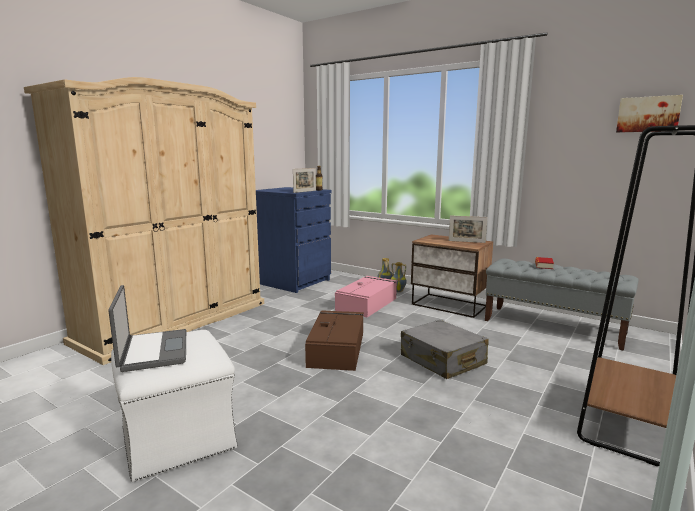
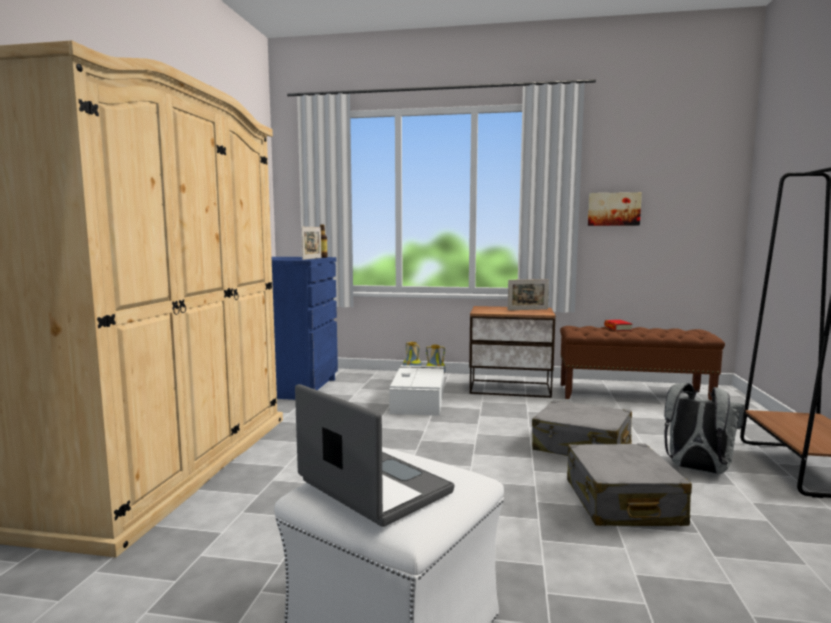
camera: 25 degrees left, 5 degrees down
brown storage box [305,310,364,371] -> none
pink storage box [335,276,397,318] -> white storage box [389,365,444,416]
grey bench [485,258,638,351] -> brown bench [560,326,725,400]
picture [616,95,683,132] -> picture moved to [588,192,642,226]
none -> grey suitcase [567,444,692,526]
none -> grey backpack [664,383,744,474]

